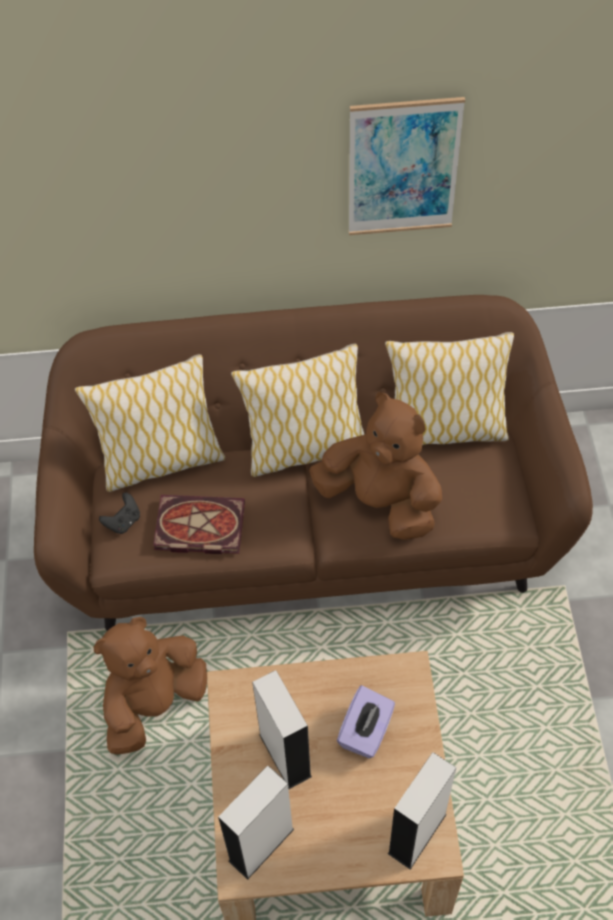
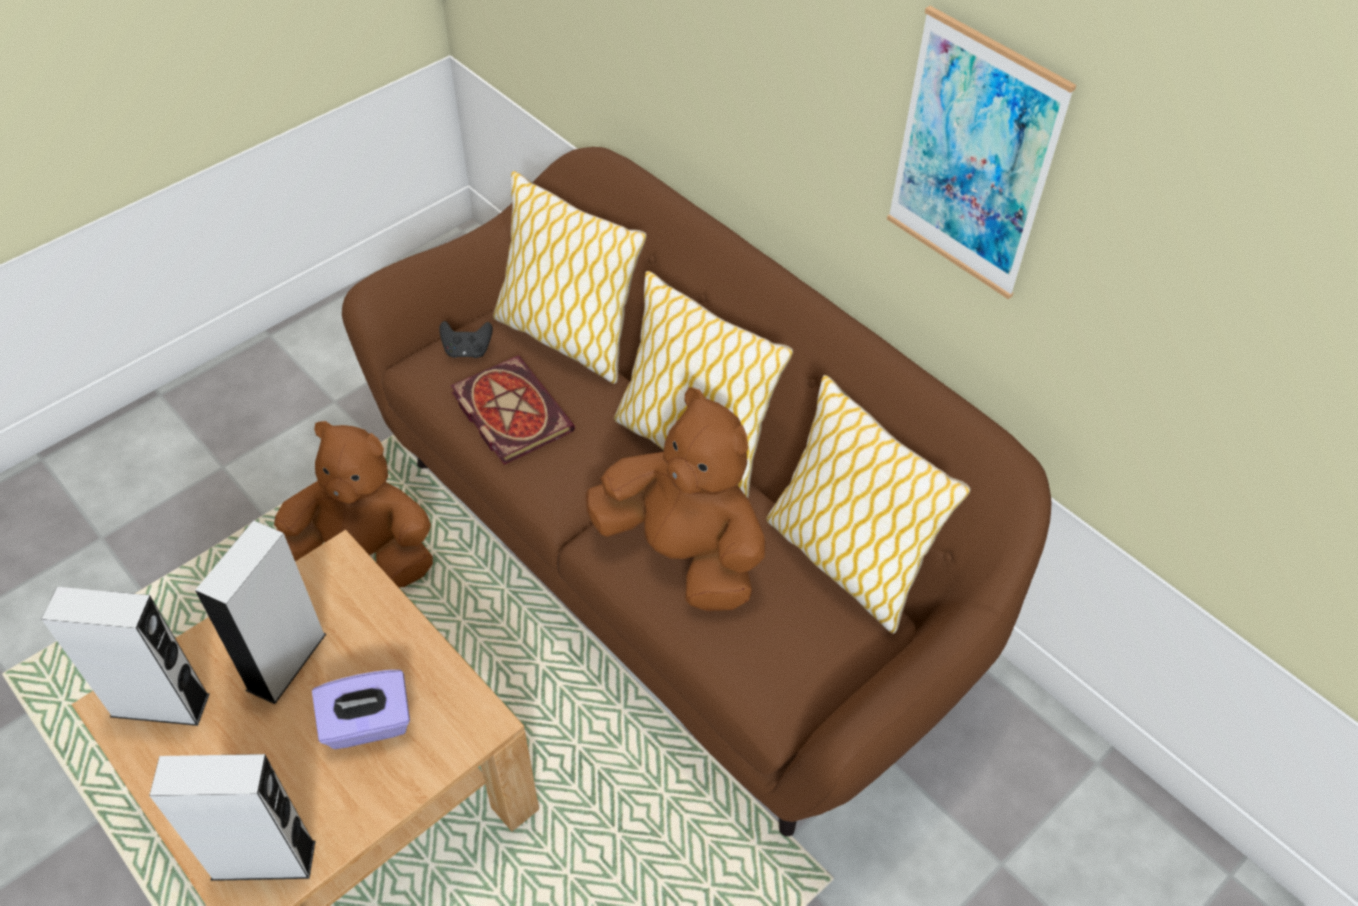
camera: 50 degrees right, 5 degrees down
brown plush toy [309,392,442,540] -> brown plush toy turned 45 degrees counterclockwise [585,387,766,611]

